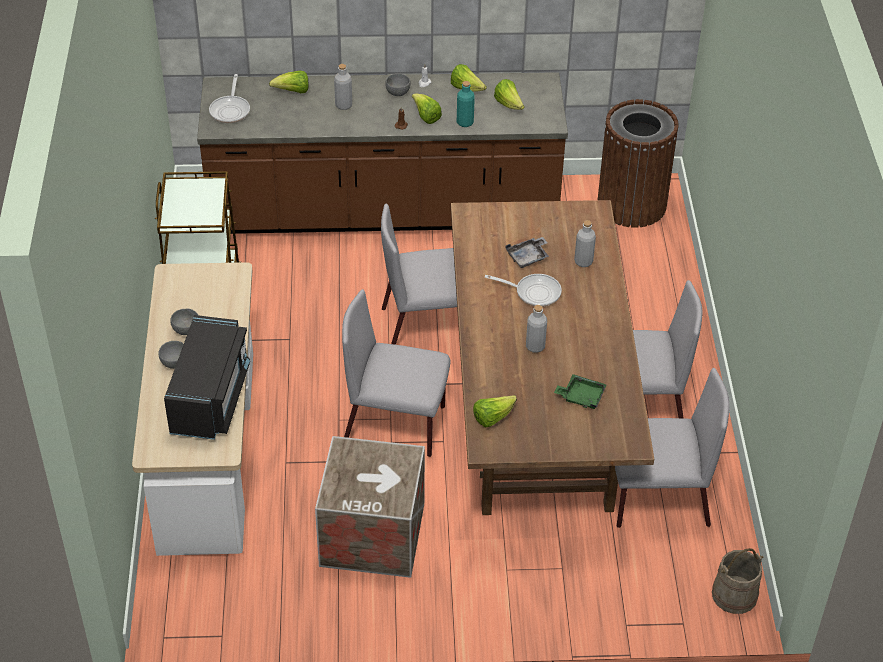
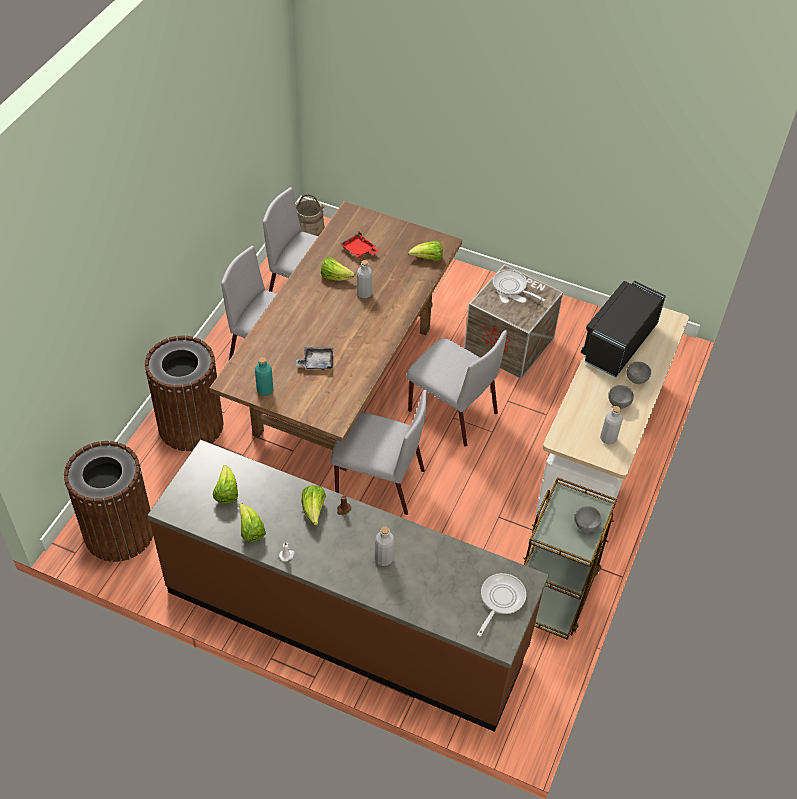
camera: 155 degrees left, 5 degrees up
lettuce [269,71,309,93] -> lettuce moved to [321,257,355,281]
grey bowl [385,74,411,96] -> grey bowl moved to [575,506,602,533]
turquoise bottle [457,81,475,127] -> turquoise bottle moved to [255,357,273,396]
frying pan [485,274,562,307] -> frying pan moved to [493,270,545,301]
green tray [554,374,606,409] -> red tray [340,232,379,258]
grey bottle [574,220,596,267] -> grey bottle moved to [600,406,623,445]
none -> brown trash can [145,336,223,451]

